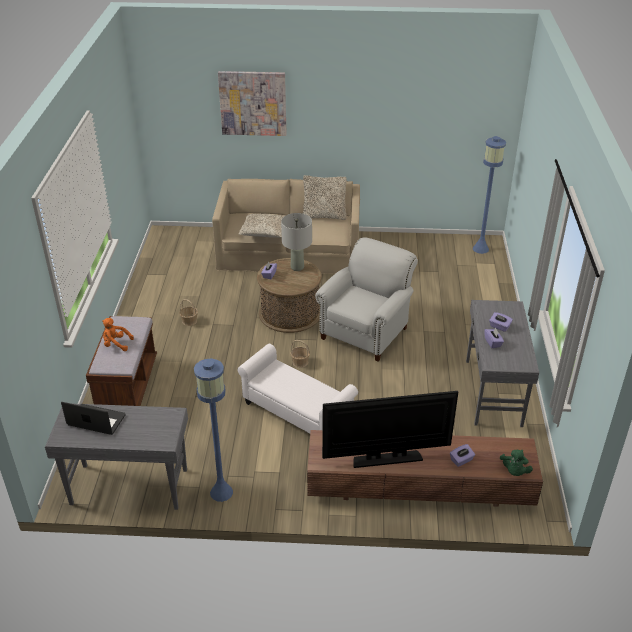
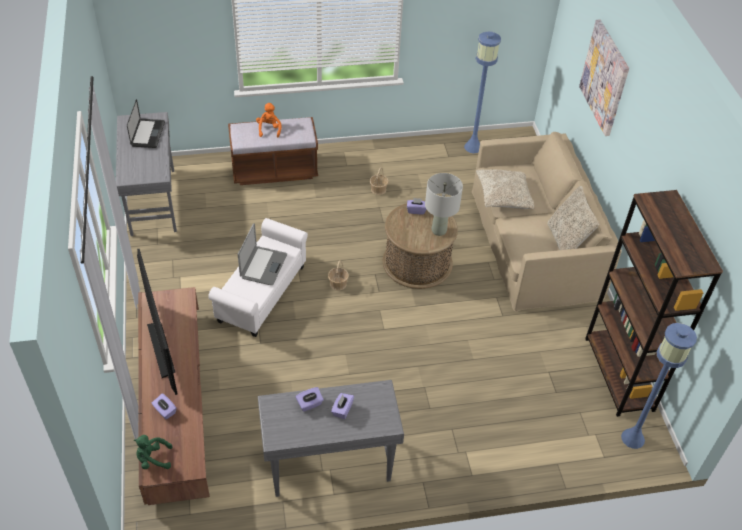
camera: 75 degrees right, 10 degrees up
blue floor lamp [194,358,233,502] -> blue floor lamp moved to [464,31,501,153]
white armchair [315,237,418,361] -> none
none -> laptop [238,223,287,285]
none -> brown bookcase [585,190,723,417]

